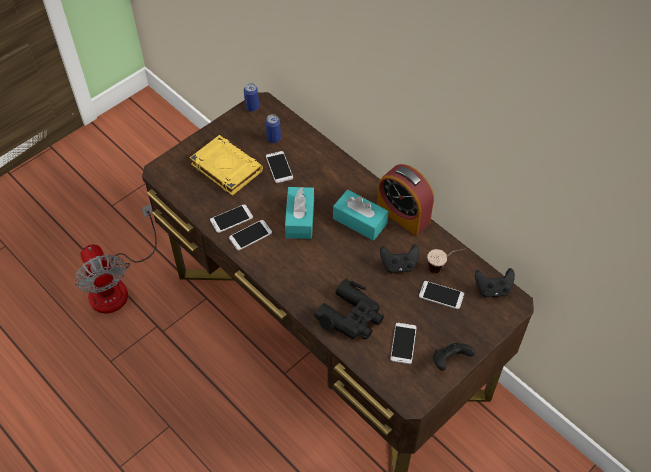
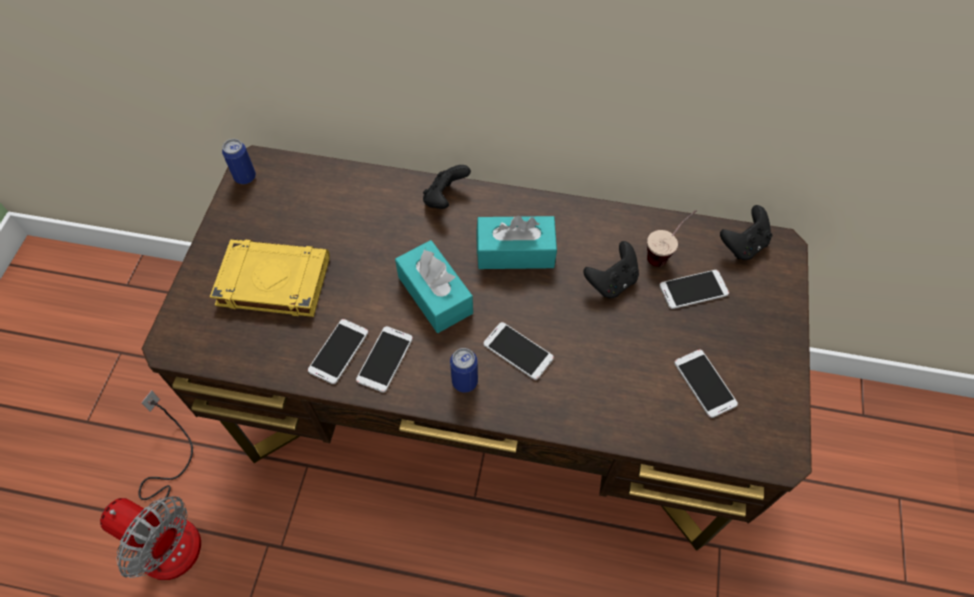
camera: 35 degrees left, 5 degrees up
can [265,114,281,143] -> can moved to [450,348,478,392]
phone [266,151,293,183] -> phone moved to [483,322,554,380]
black binoculars [314,278,384,339] -> none
alarm clock [377,164,434,236] -> none
black game controller [433,343,475,371] -> black game controller moved to [423,165,471,209]

